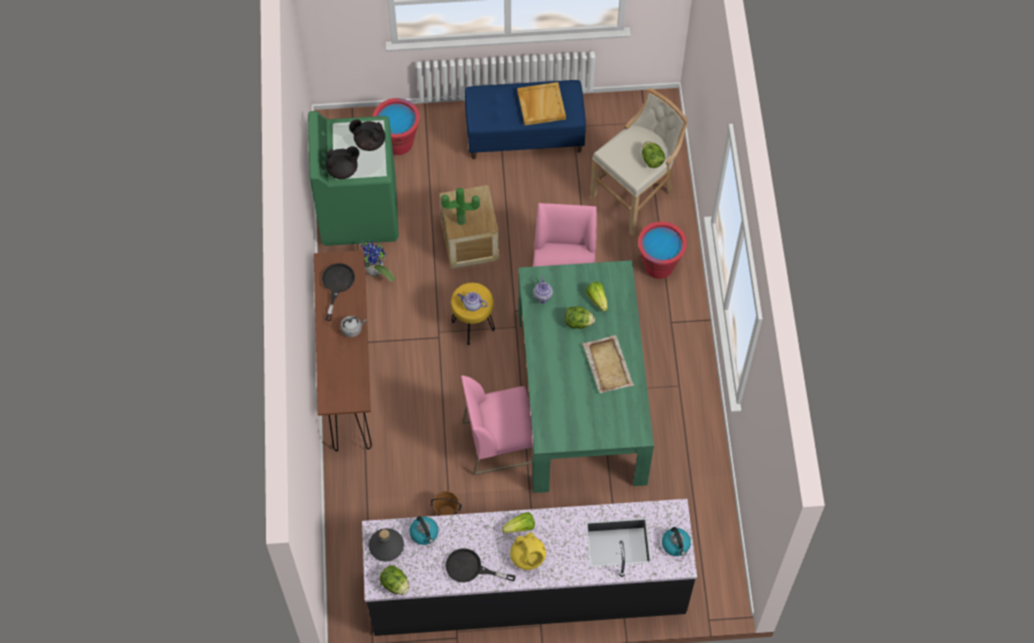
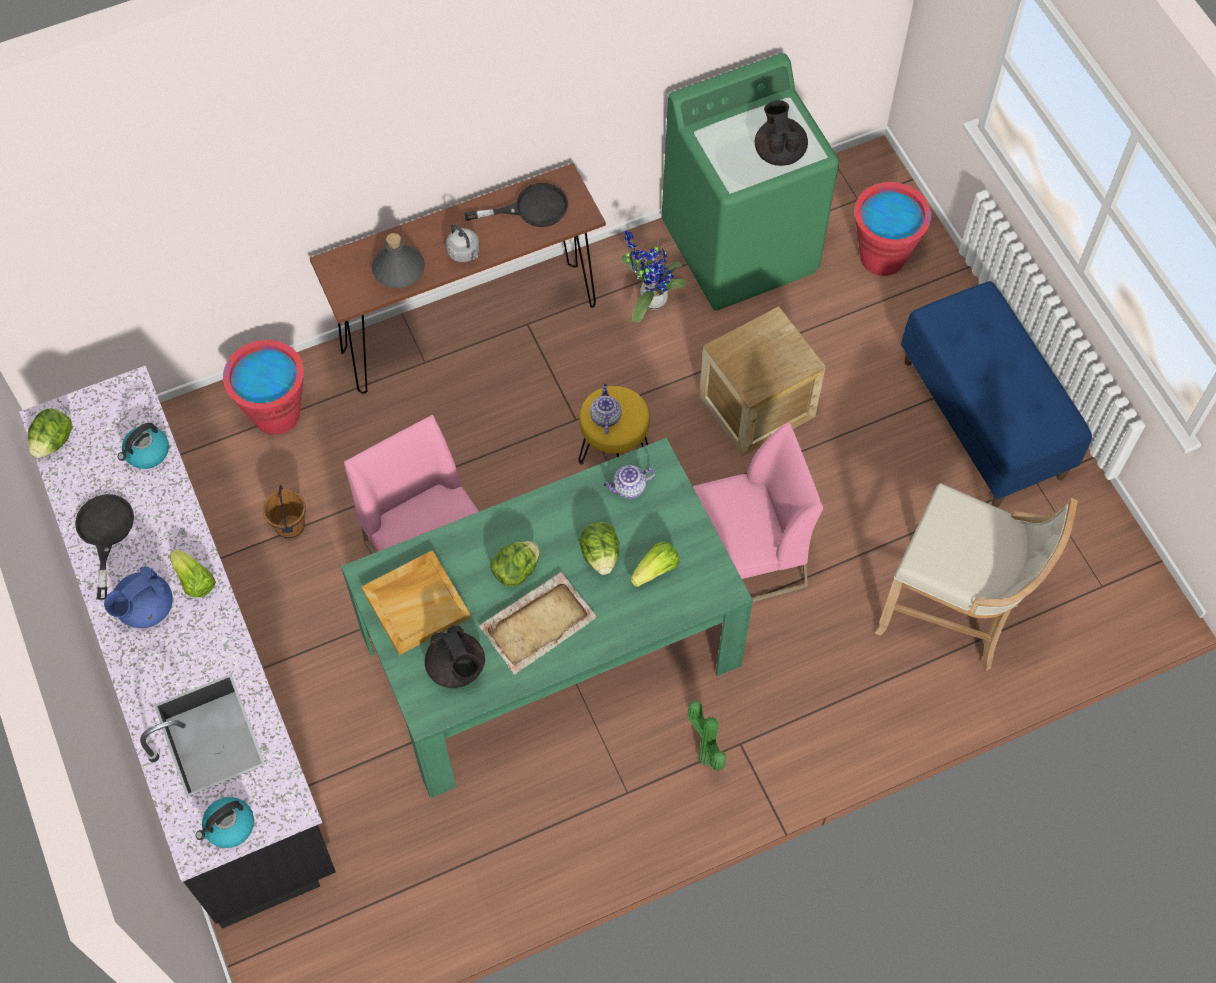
camera: 70 degrees right, 0 degrees up
black teapot [326,146,359,179] -> black teapot moved to [425,625,485,688]
grey bottle [369,528,404,562] -> grey bottle moved to [372,233,425,288]
potted plant [441,188,480,225] -> potted plant moved to [688,700,726,771]
yellow teapot [510,533,546,570] -> blue teapot [104,566,173,628]
beige tray [517,82,566,126] -> beige tray moved to [361,550,471,655]
red bucket [638,221,687,279] -> red bucket moved to [223,340,304,435]
lettuce [642,141,665,168] -> lettuce moved to [490,541,540,586]

